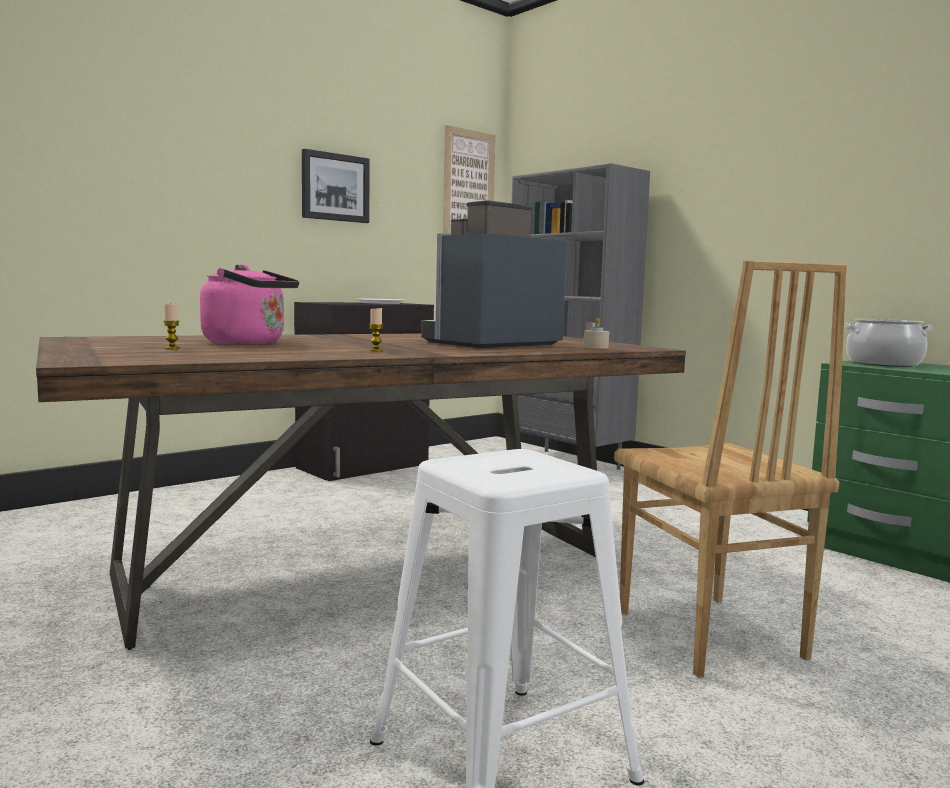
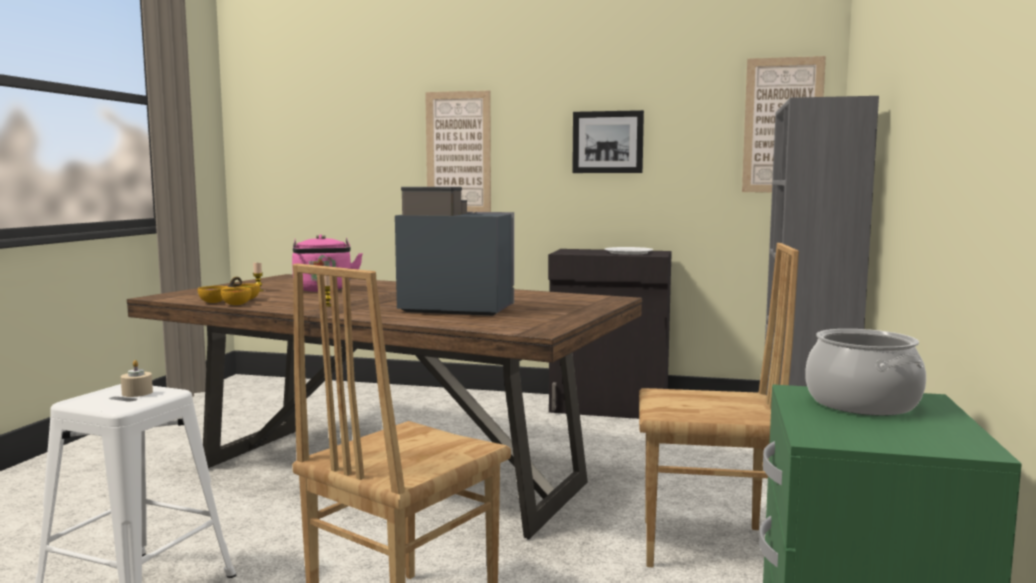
camera: 55 degrees right, 0 degrees up
beige candle [583,317,609,349] -> beige candle moved to [121,360,153,397]
none -> bowl [198,277,260,305]
none -> picture [425,90,491,212]
none -> brown chair [639,243,799,567]

